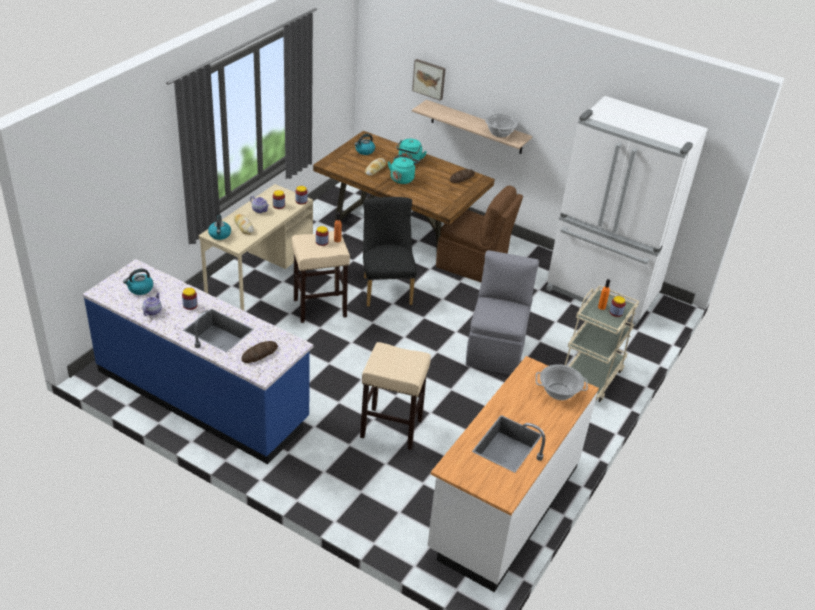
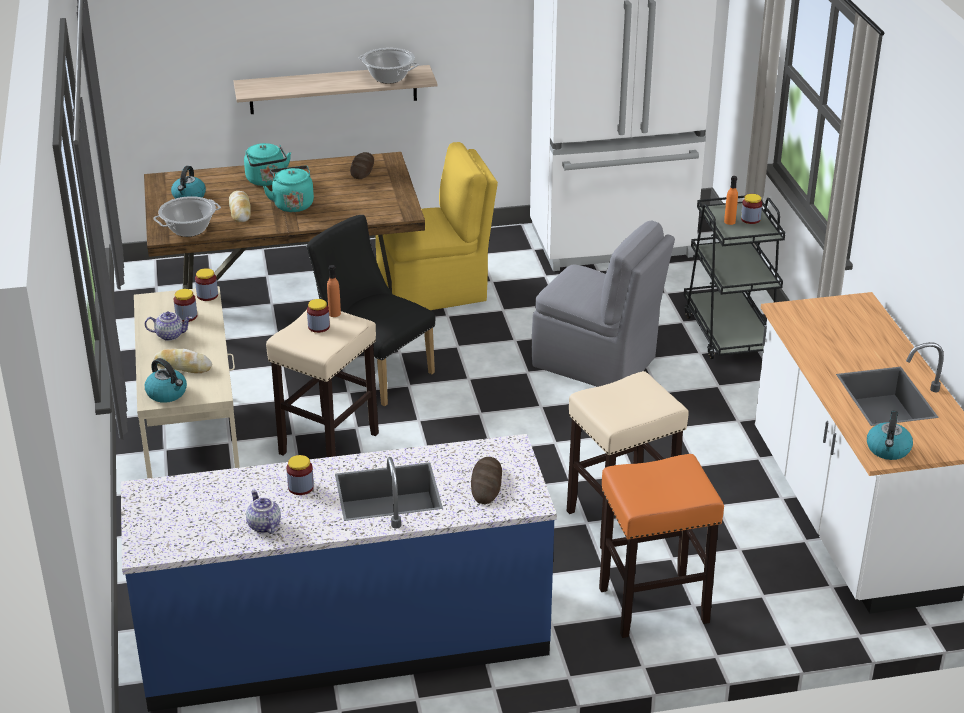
camera: 40 degrees left, 5 degrees down
kettle [123,269,153,295] -> kettle moved to [867,411,913,460]
picture [412,59,446,101] -> none
brown chair [436,185,523,282] -> yellow chair [376,142,498,310]
grey chair [466,250,539,375] -> grey chair turned 150 degrees clockwise [532,220,675,387]
cooking pot [536,364,588,400] -> cooking pot moved to [154,196,221,237]
beige cart [565,285,639,402] -> black cart [684,194,785,359]
none -> orange stool [599,454,724,638]

